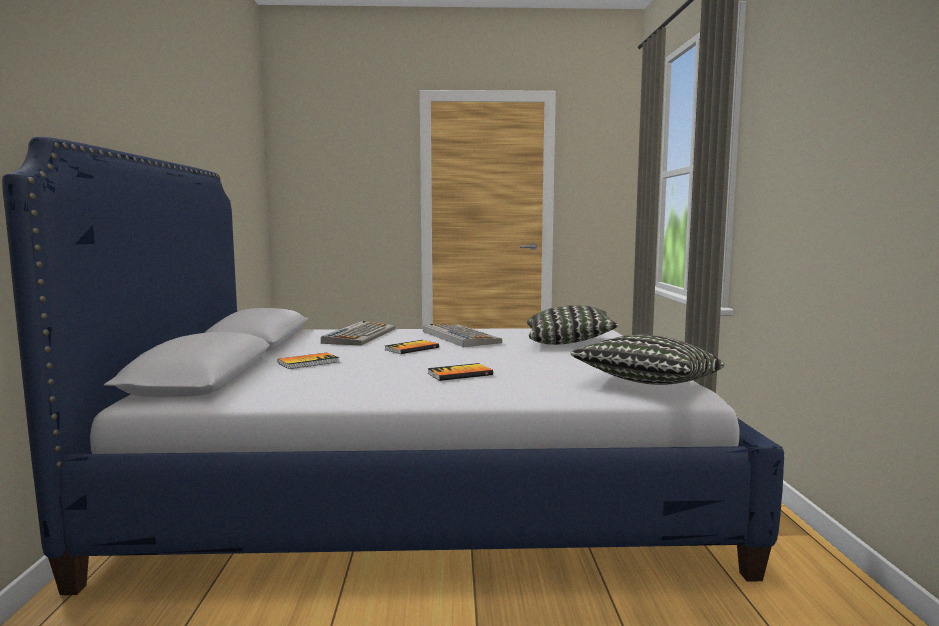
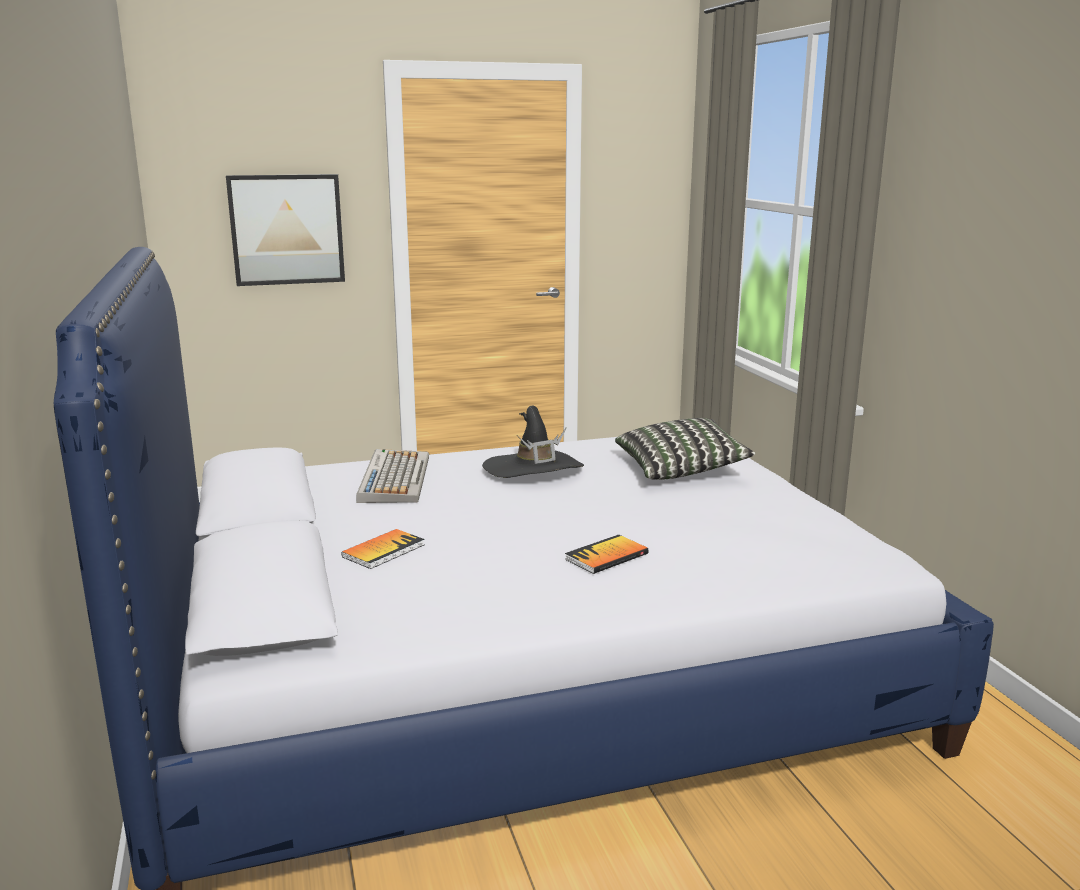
camera: 15 degrees left, 10 degrees up
book [385,340,439,354] -> none
keyboard [423,324,502,347] -> black hat [482,406,584,478]
pillow [571,334,725,385] -> none
none -> picture [226,174,345,286]

